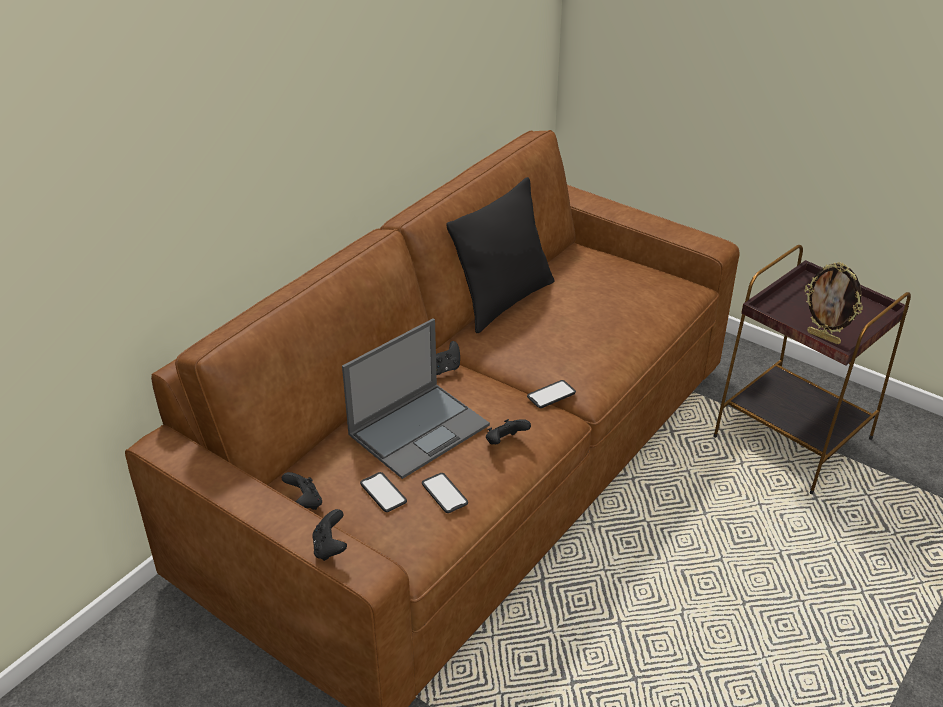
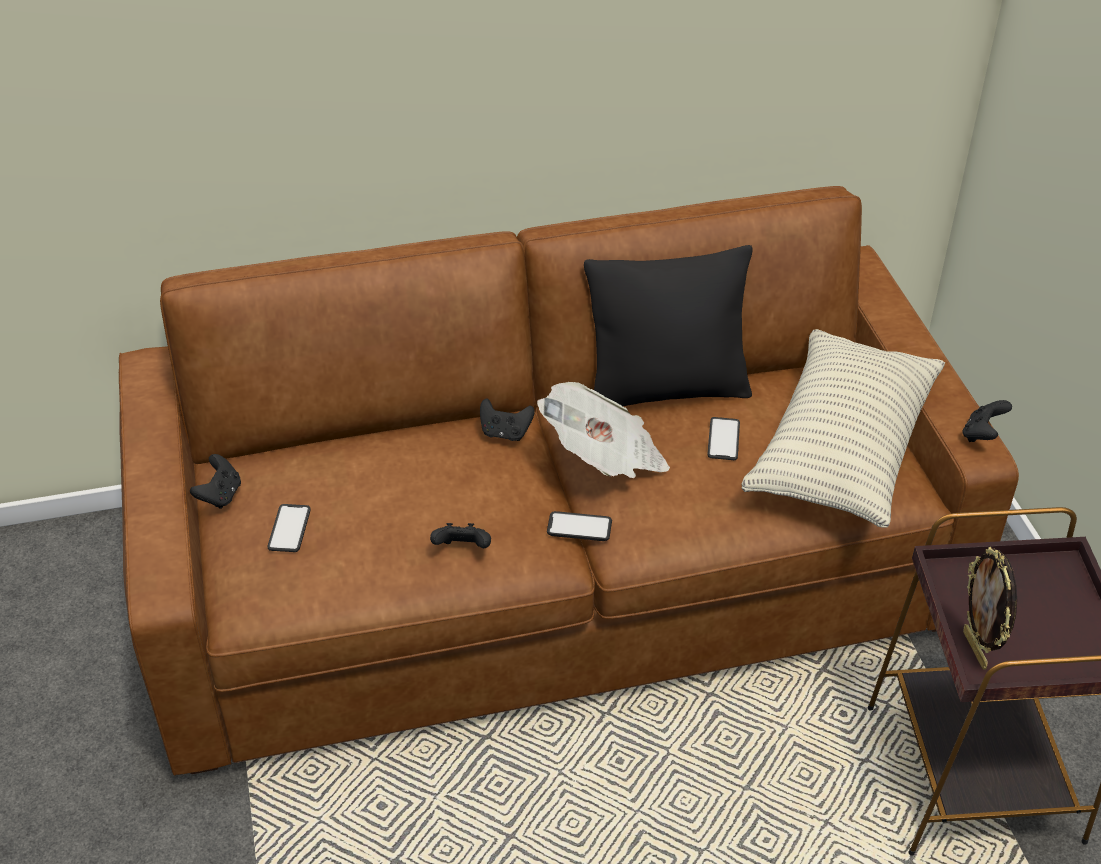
camera: 40 degrees right, 5 degrees up
black game controller [312,509,347,561] -> black game controller moved to [963,400,1012,442]
laptop [342,318,490,479] -> none
phone [422,473,468,513] -> phone moved to [707,417,740,460]
none -> newspaper [537,382,670,478]
none -> pillow [741,329,945,528]

